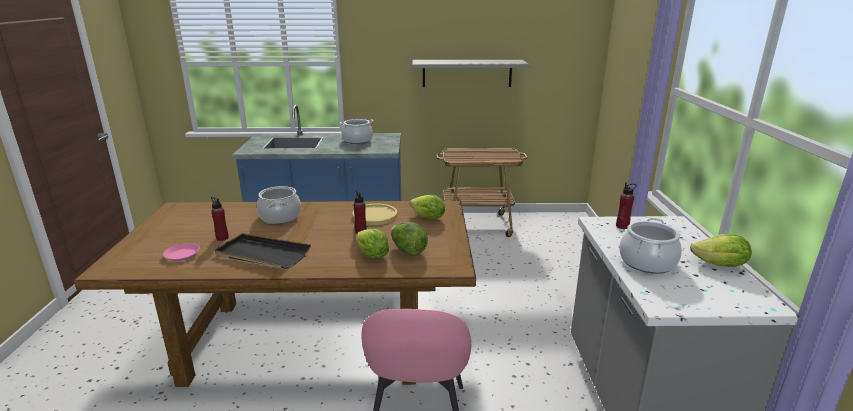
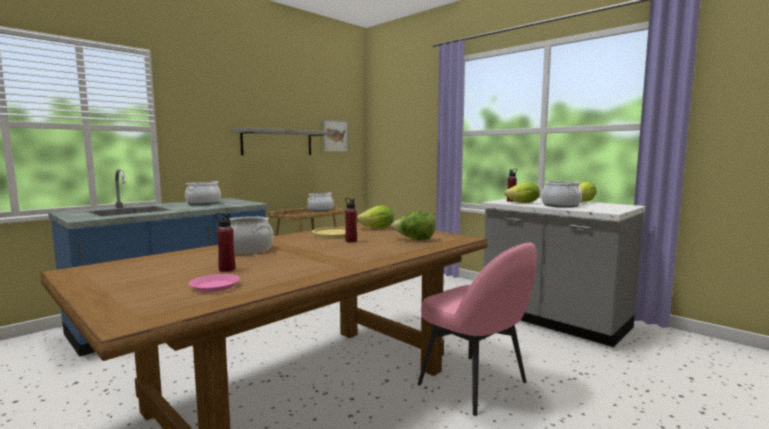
camera: 45 degrees left, 15 degrees down
black tray [214,233,311,269] -> none
lettuce [357,229,389,259] -> lettuce moved to [504,182,540,203]
none -> cooking pot [307,192,333,211]
none -> picture [323,119,348,152]

